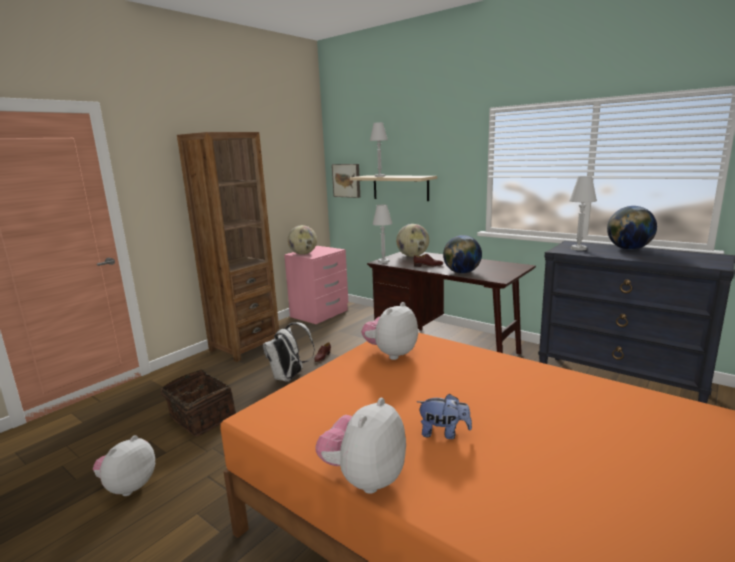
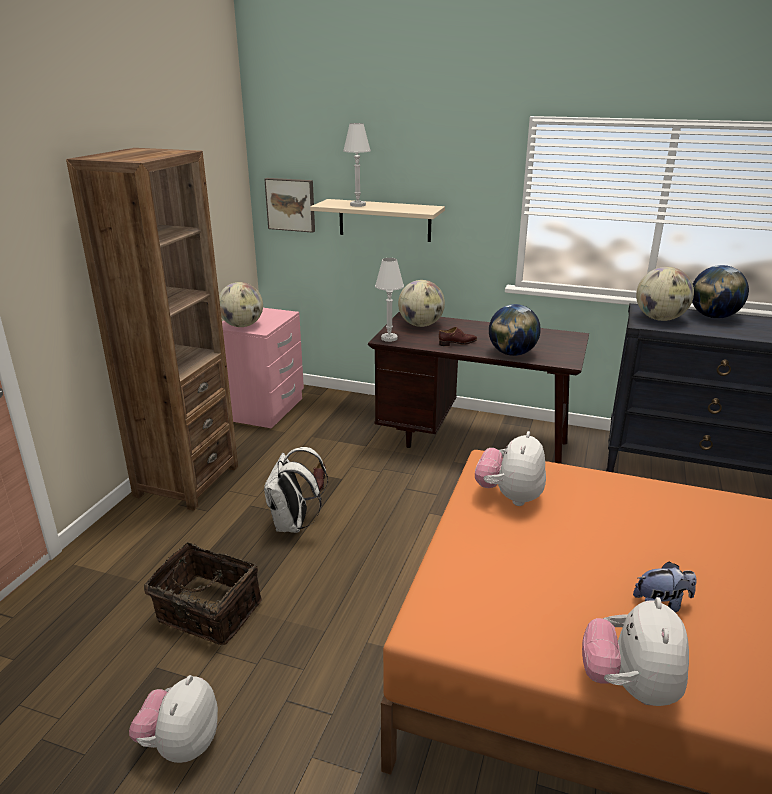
camera: 20 degrees left, 10 degrees up
white table lamp [569,176,597,250] -> globe [636,267,694,321]

